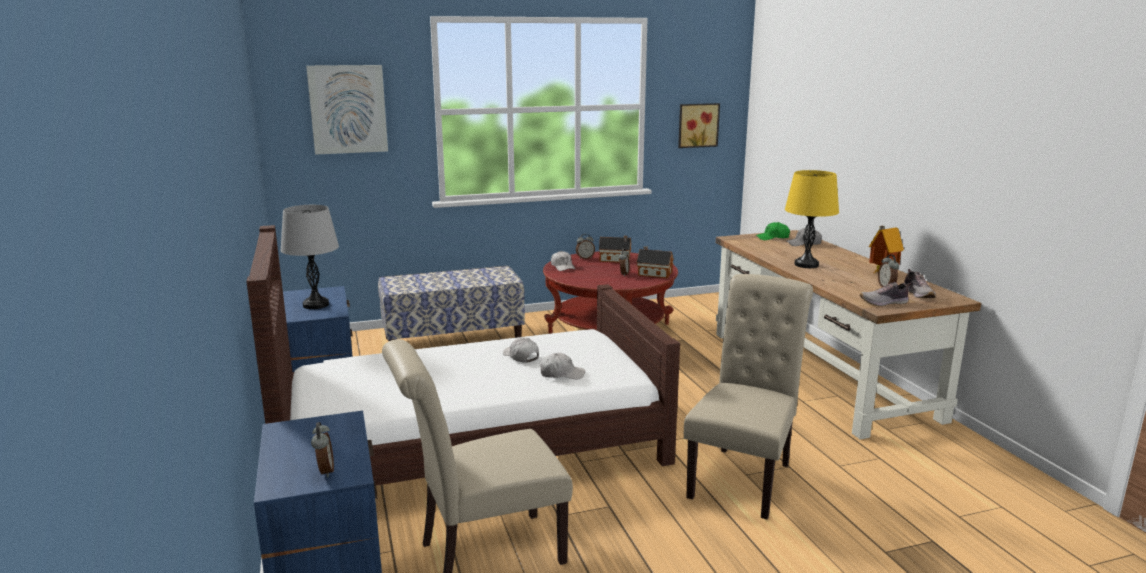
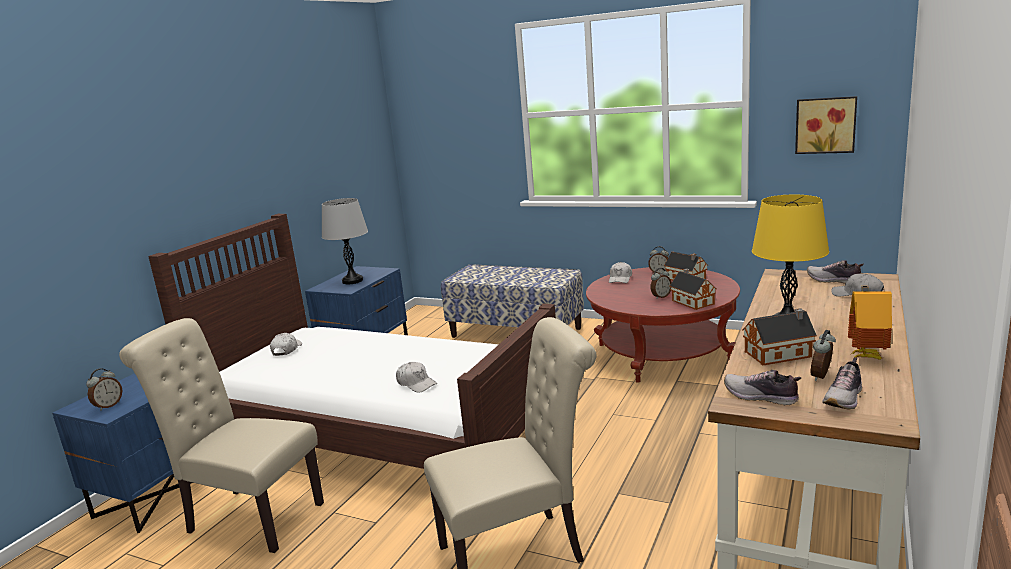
camera: 45 degrees right, 0 degrees up
picture [306,65,388,155] -> none
white cap [503,338,539,363] -> white cap moved to [270,333,302,356]
green cap [756,222,790,240] -> shoe [807,260,864,283]
none -> toy house [742,308,817,366]

